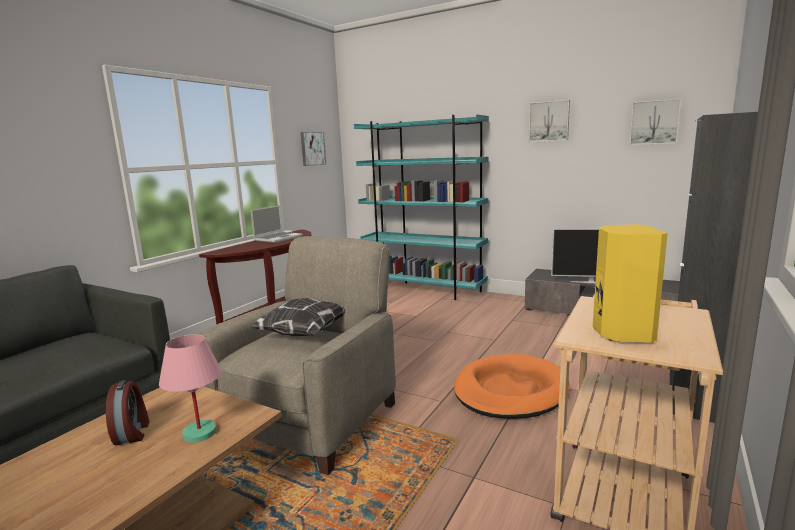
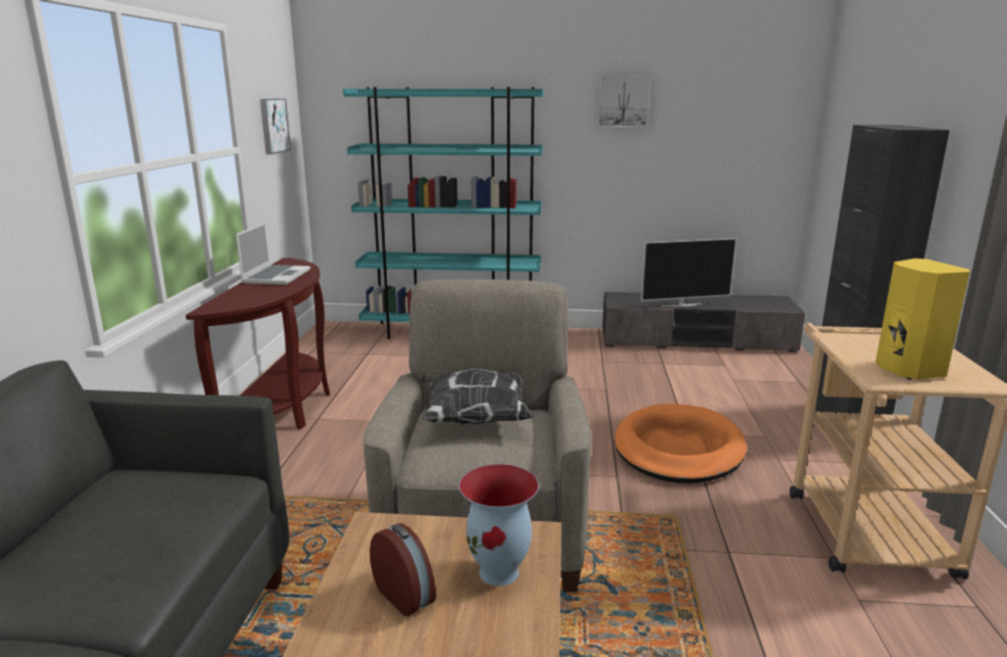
camera: 25 degrees left, 5 degrees up
pink table lamp [159,334,222,443] -> vase [459,464,539,586]
picture [630,99,681,145] -> none

